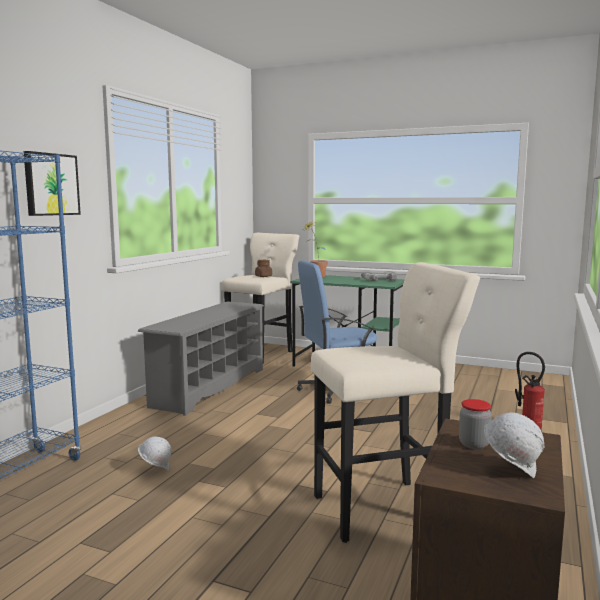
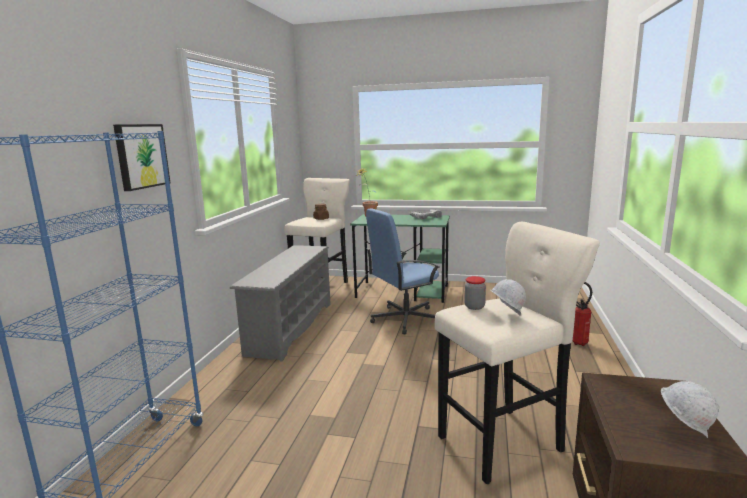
camera: 10 degrees left, 5 degrees up
white hard hat [138,437,172,471] -> white hard hat moved to [490,279,526,315]
jar [459,399,492,449] -> jar moved to [464,276,486,310]

